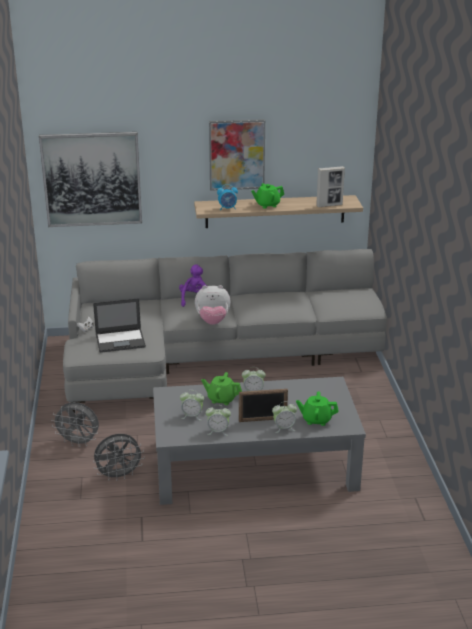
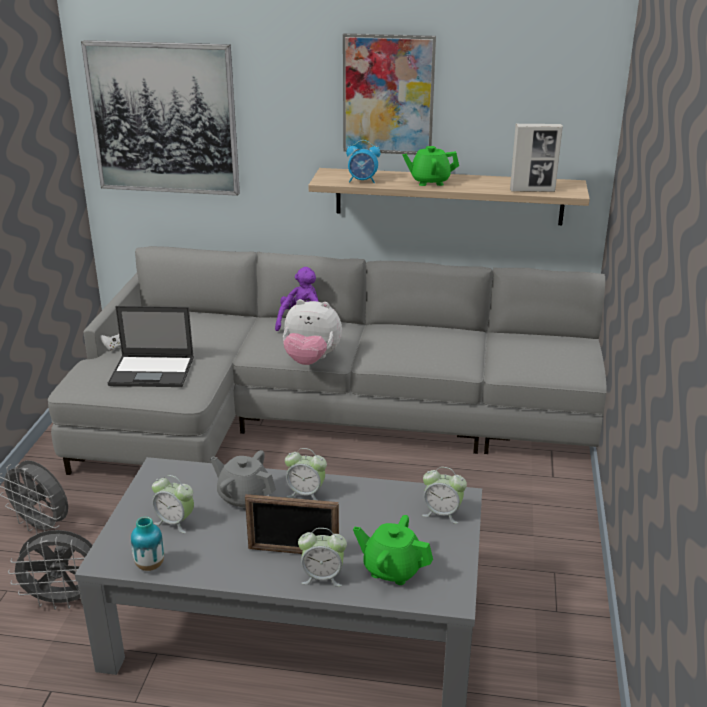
camera: 15 degrees right, 0 degrees up
green teapot [201,372,242,405] -> grey teapot [210,450,276,511]
alarm clock [206,405,231,436] -> alarm clock moved to [422,467,467,524]
none -> vase [131,517,164,571]

